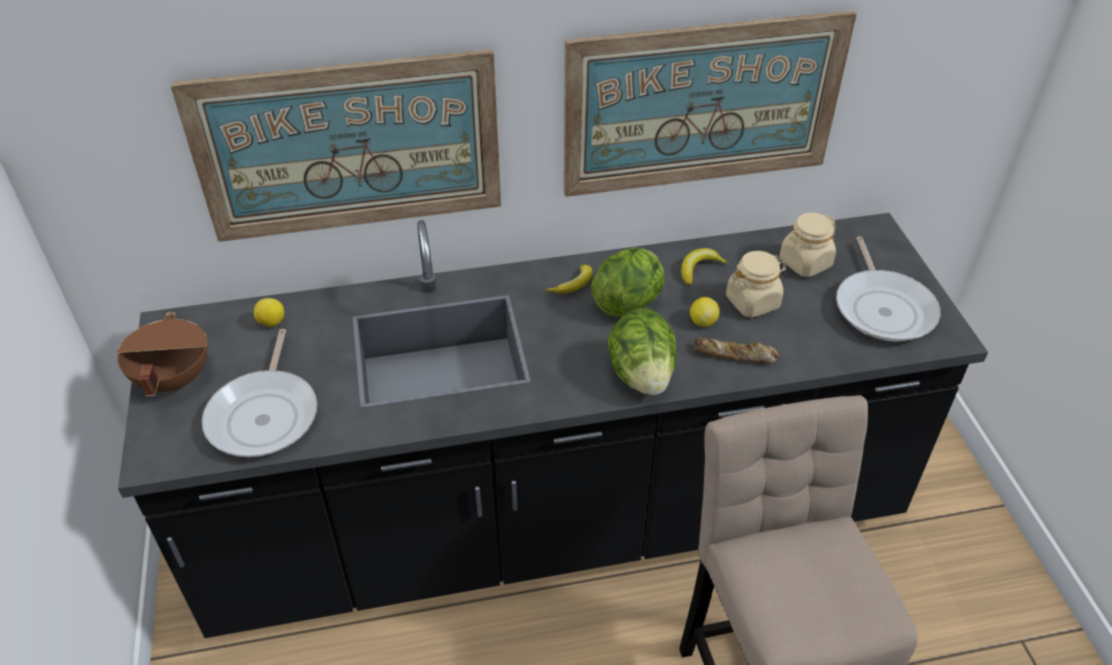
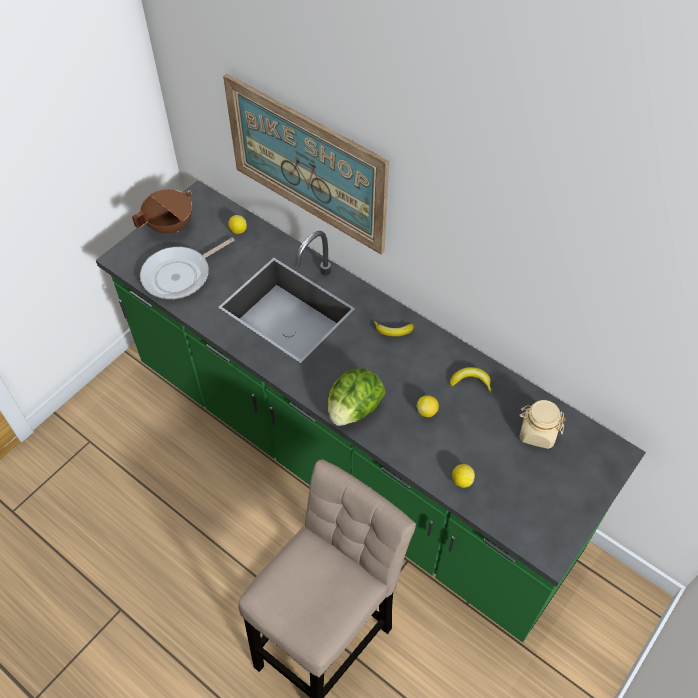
camera: 50 degrees right, 10 degrees up
black counter [118,213,988,638] -> green counter [96,180,646,642]
picture [564,10,857,197] -> none
lettuce [591,247,665,318] -> none
bread [694,338,780,364] -> none
beige jar [726,251,786,318] -> none
frying pan [836,236,941,341] -> none
none -> lemon [452,464,475,488]

